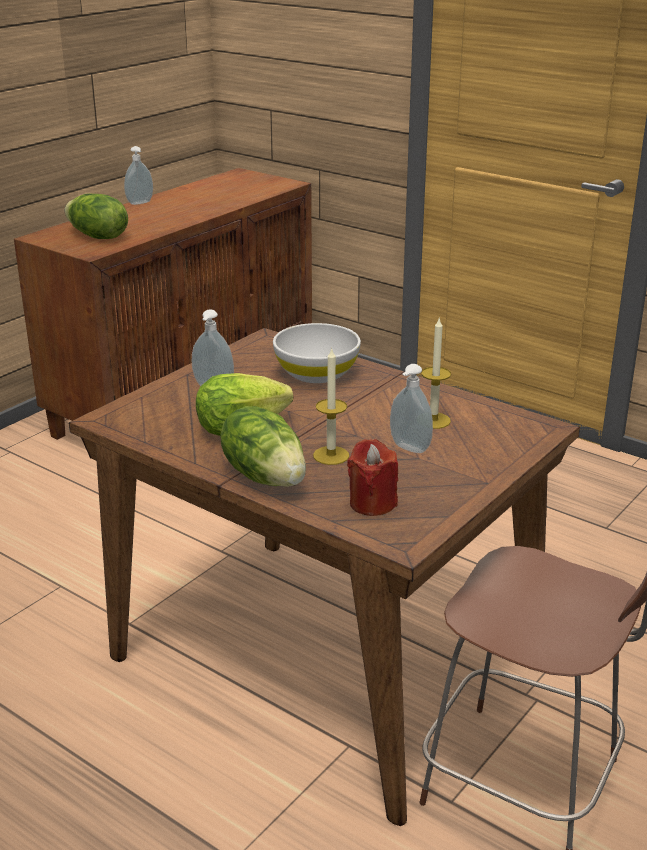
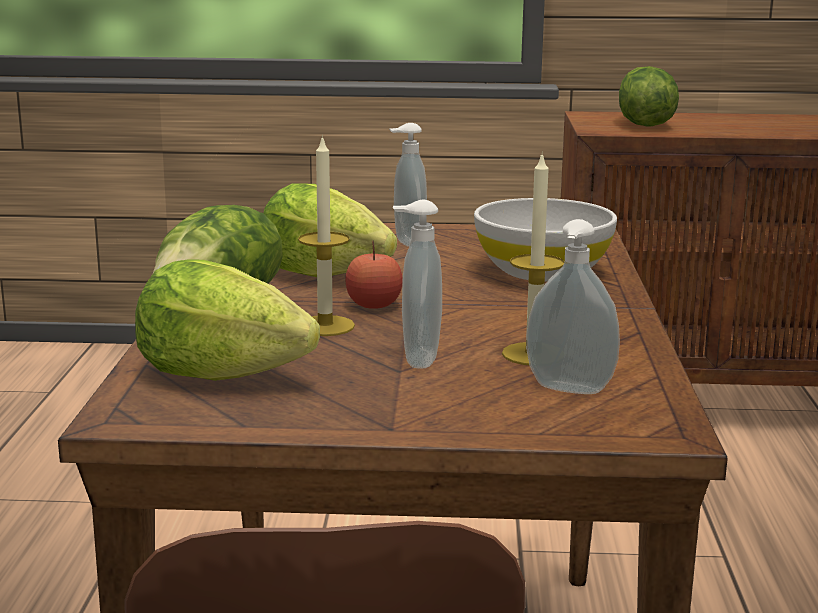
camera: 55 degrees right, 10 degrees down
soap dispenser [124,146,153,205] -> soap dispenser moved to [526,219,620,394]
red candle [347,439,398,516] -> lettuce [135,259,320,381]
none -> apple [345,241,403,309]

